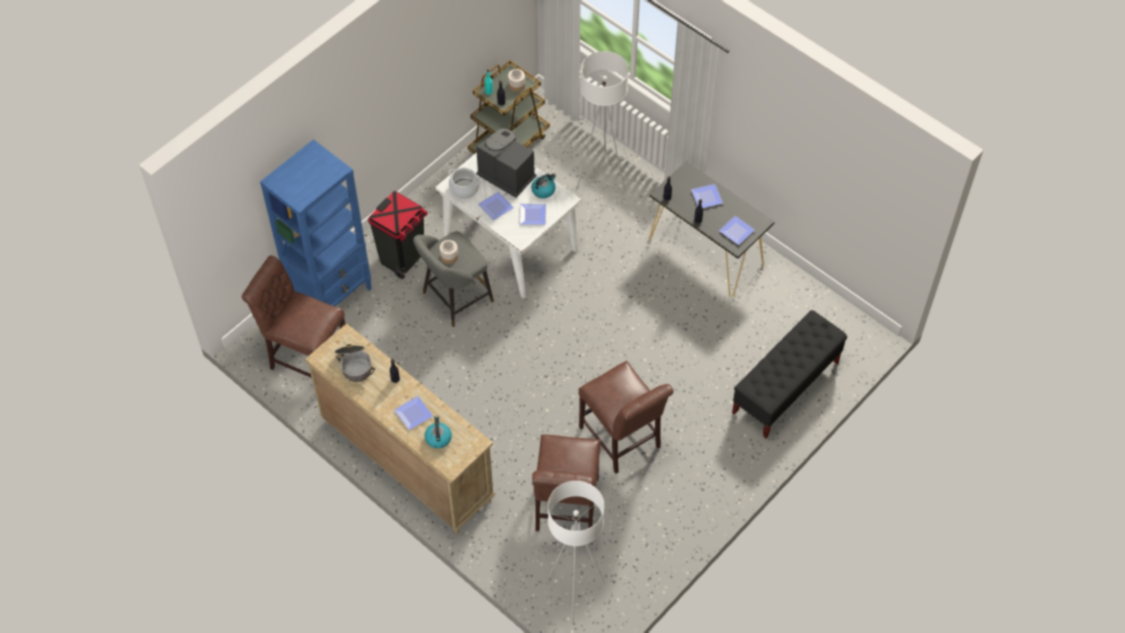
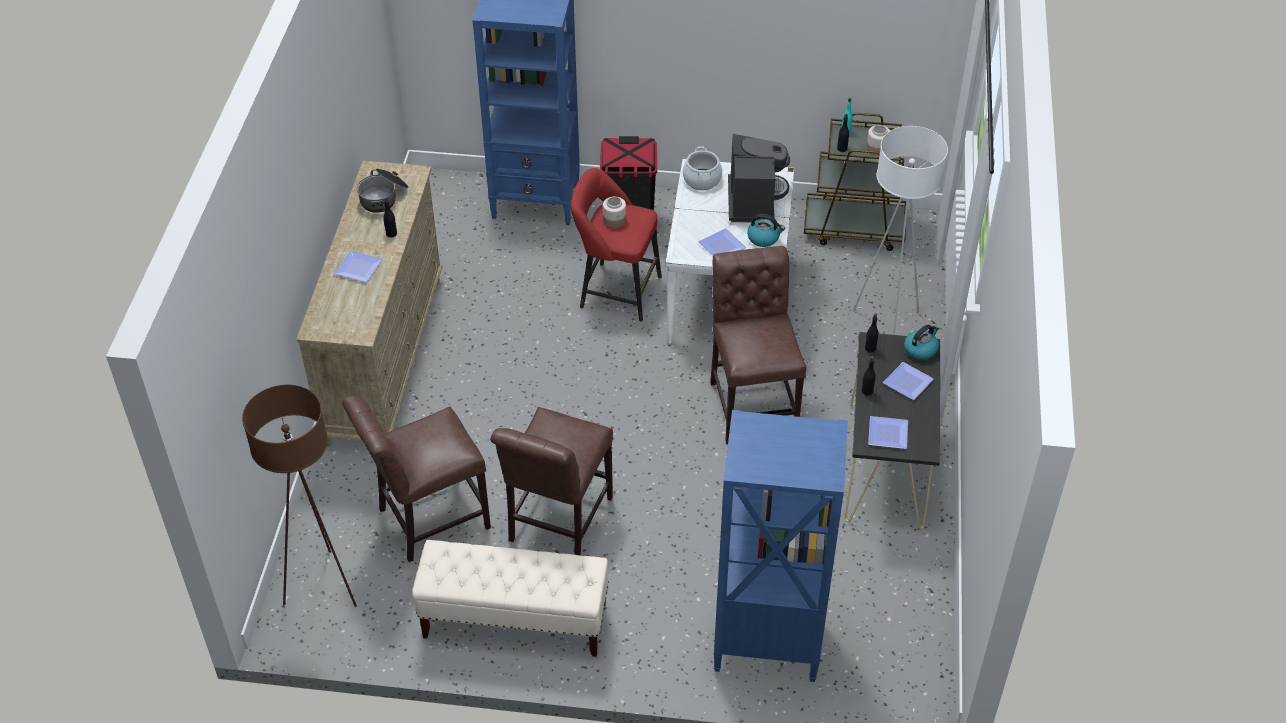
camera: 55 degrees right, 10 degrees down
brown chair [242,255,345,378] -> brown chair moved to [710,246,806,444]
grey stool [413,231,494,327] -> red stool [571,168,662,322]
kettle [425,416,452,448] -> kettle moved to [904,325,939,360]
plate [478,192,514,221] -> none
white floor lamp [548,481,605,623] -> brown floor lamp [242,385,357,607]
black bench [732,310,847,438] -> blue bookcase [714,410,848,682]
none -> beige bench [412,540,609,657]

